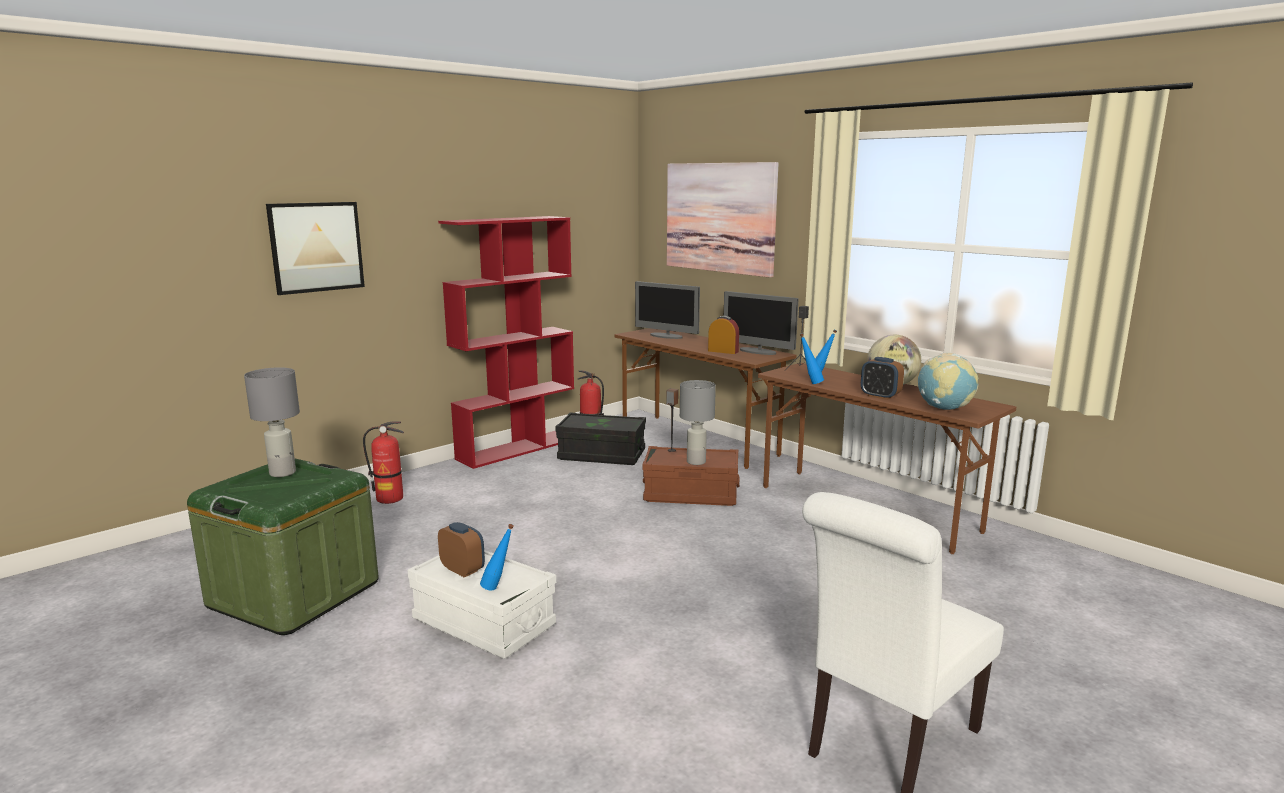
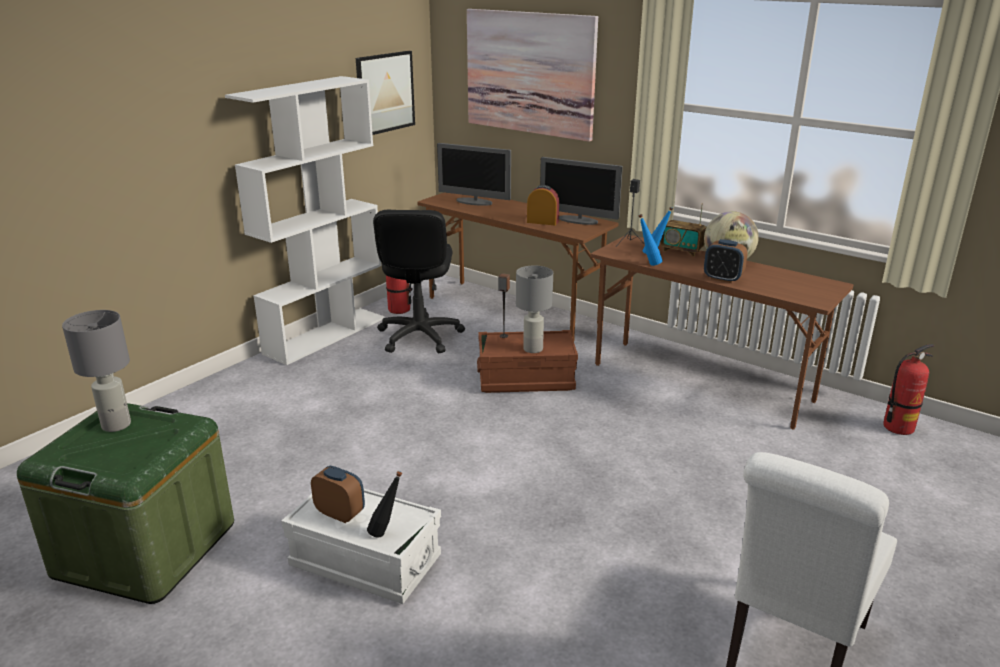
camera: 10 degrees left, 10 degrees up
picture [266,202,365,295] -> picture moved to [356,51,415,135]
fire extinguisher [363,421,404,504] -> fire extinguisher moved to [883,344,934,435]
red bookcase [438,216,574,469] -> white bookcase [225,76,385,365]
blue bottle [480,524,514,590] -> black bottle [367,471,402,537]
black storage box [555,413,646,465] -> black office chair [373,210,465,353]
globe [918,353,978,410] -> none
none -> radio [661,203,706,257]

